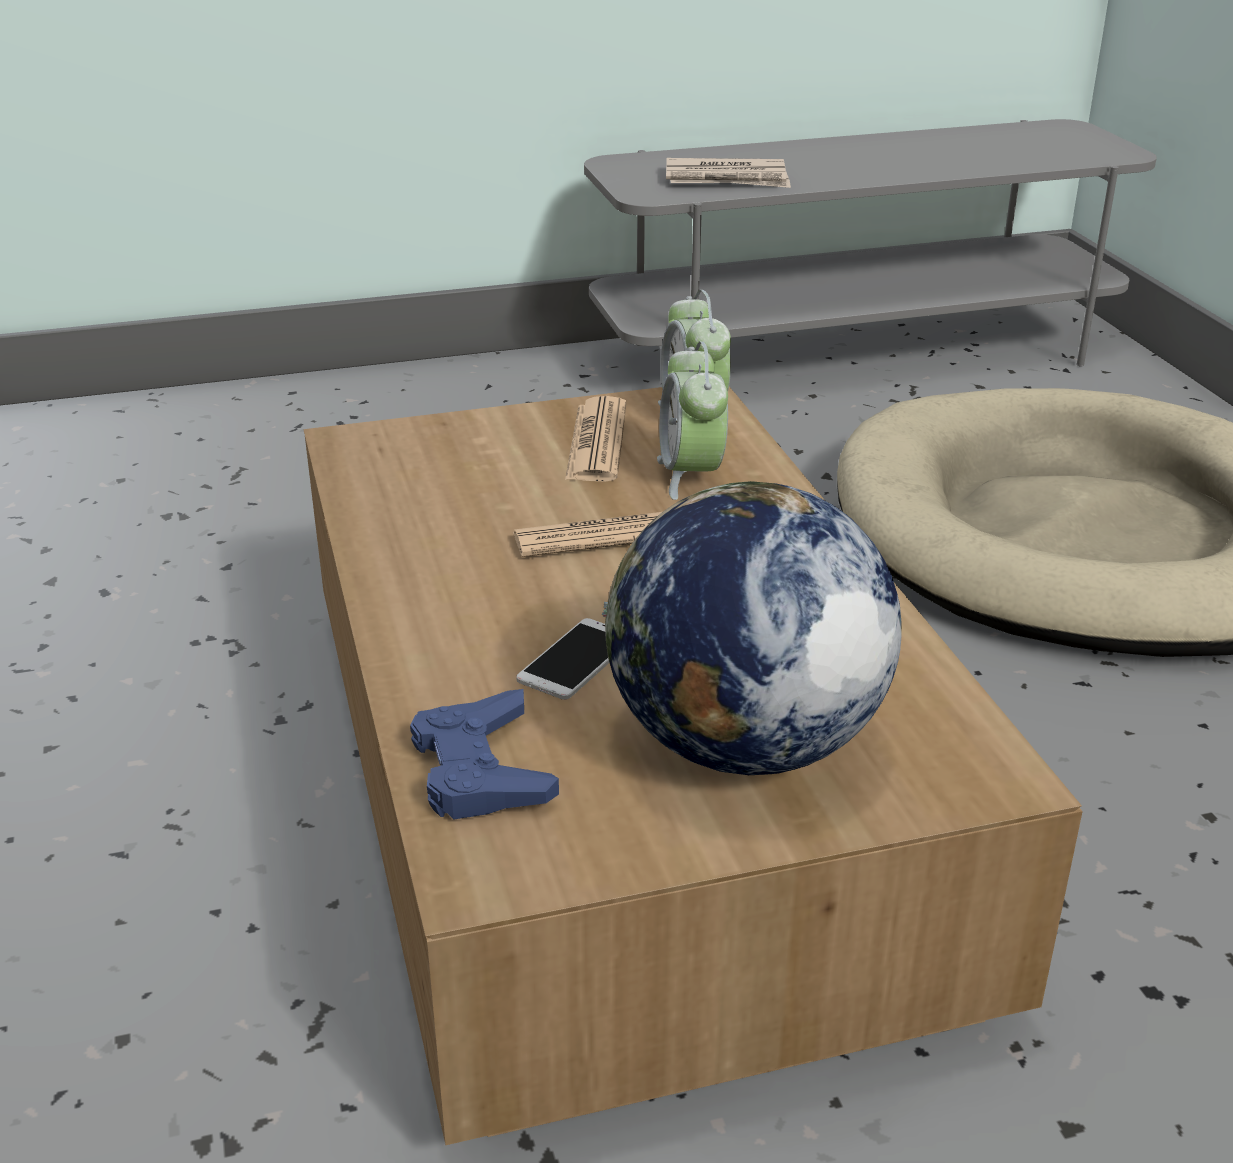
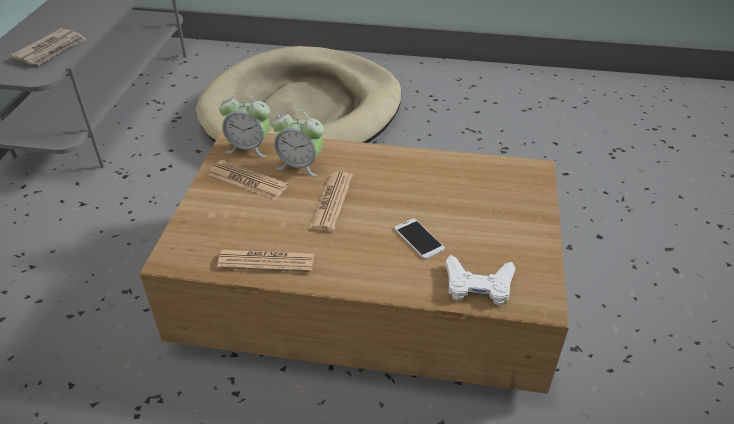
camera: 65 degrees left, 10 degrees up
blue game controller [410,689,559,819] -> white game controller [446,255,515,306]
globe [602,481,902,775] -> none
none -> newspaper [217,250,315,272]

